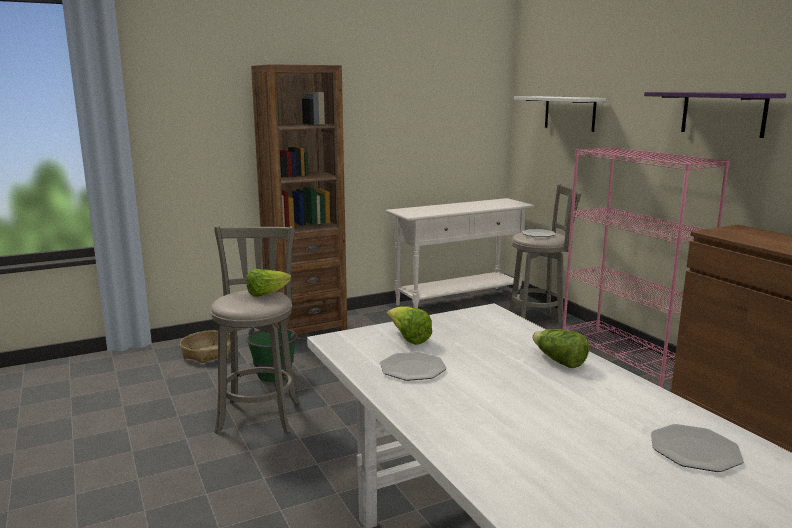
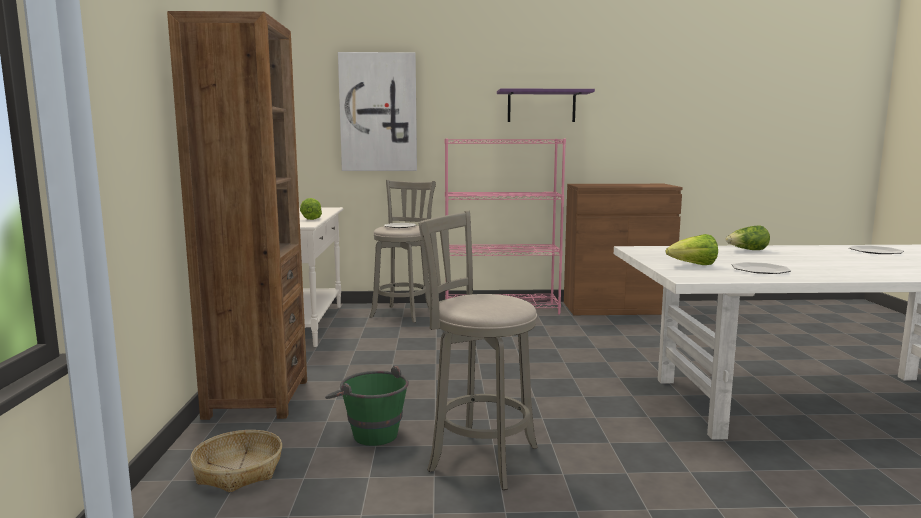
camera: 65 degrees left, 5 degrees down
lettuce [246,269,292,297] -> lettuce moved to [300,198,322,220]
white shelf [514,96,606,132] -> picture [338,52,417,171]

